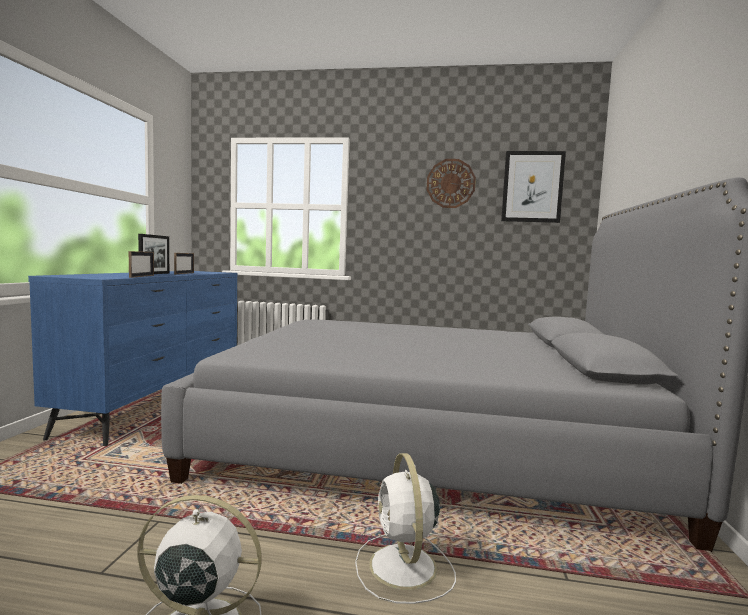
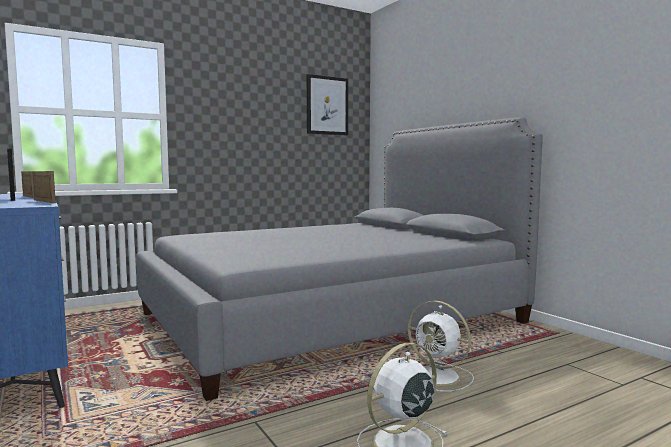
camera: 40 degrees left, 0 degrees up
wall clock [427,159,476,208] -> none

